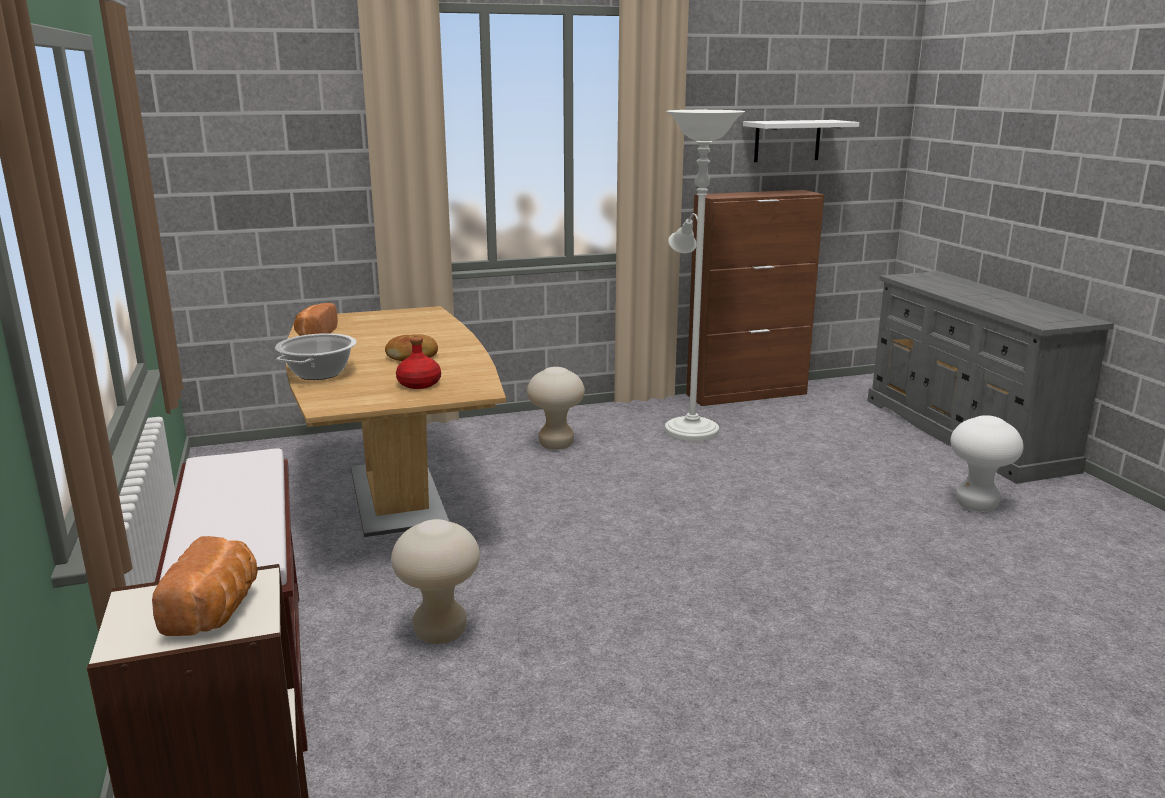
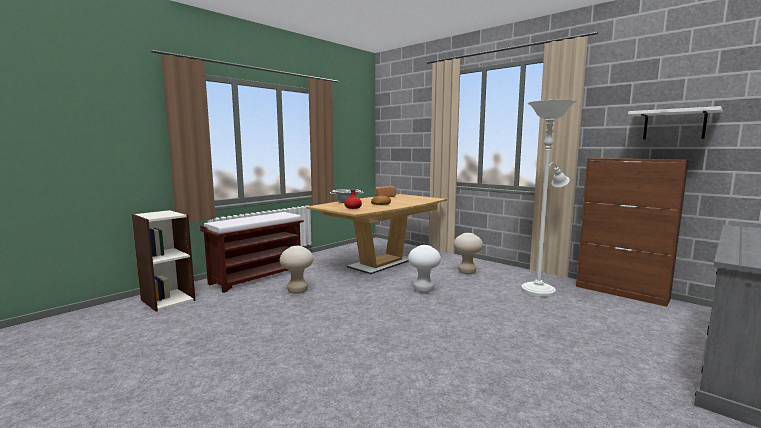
camera: 60 degrees right, 10 degrees down
bread [152,536,257,636] -> none
white stool [950,415,1024,512] -> white stool moved to [408,245,441,293]

